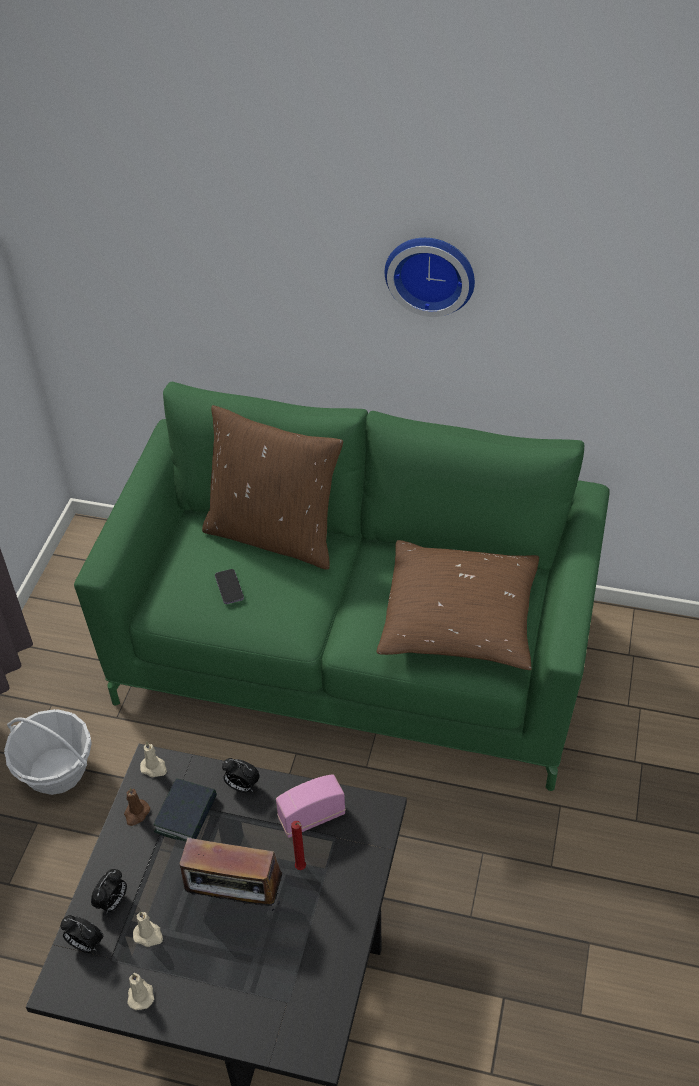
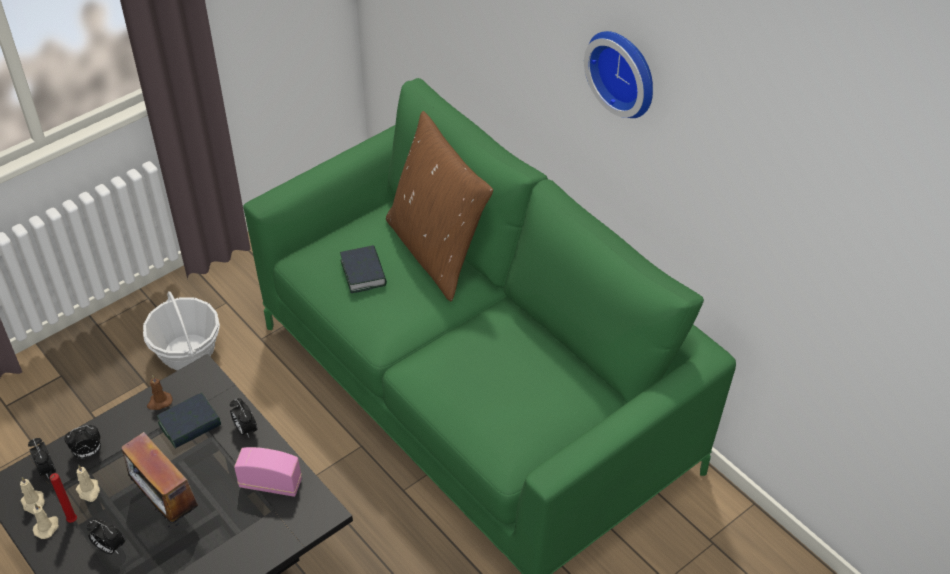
camera: 35 degrees right, 0 degrees up
beige candle [140,742,167,777] -> beige candle moved to [20,477,45,514]
phone [215,569,244,604] -> book [340,245,387,293]
red candle [291,821,306,870] -> red candle moved to [50,473,77,523]
brown pillow [377,540,539,670] -> none
none -> alarm clock [86,519,125,554]

